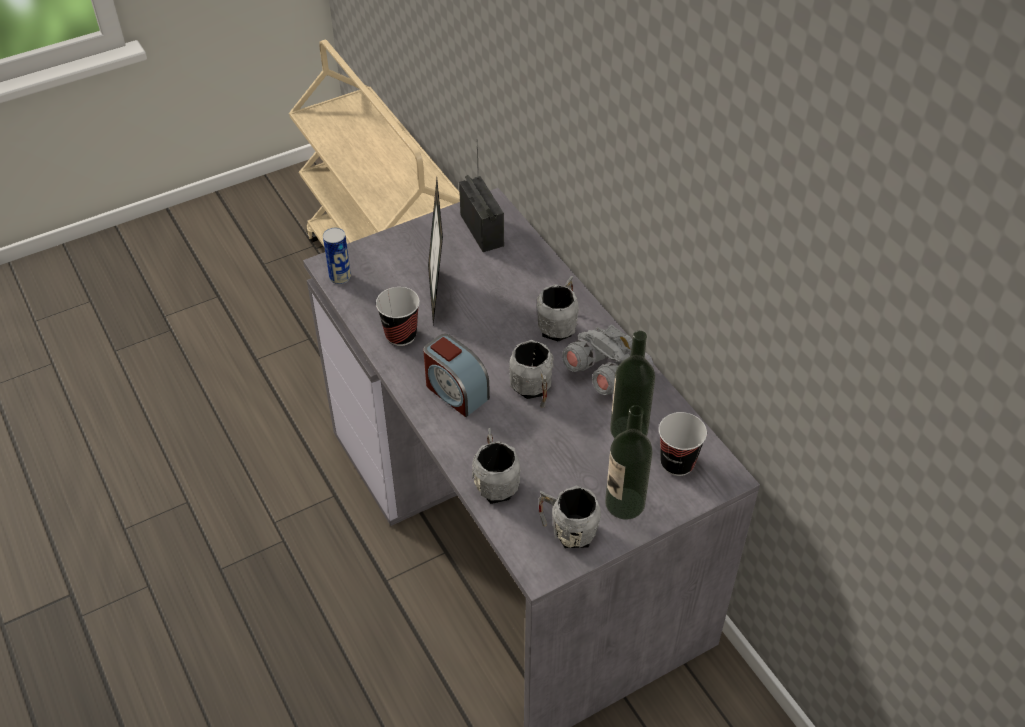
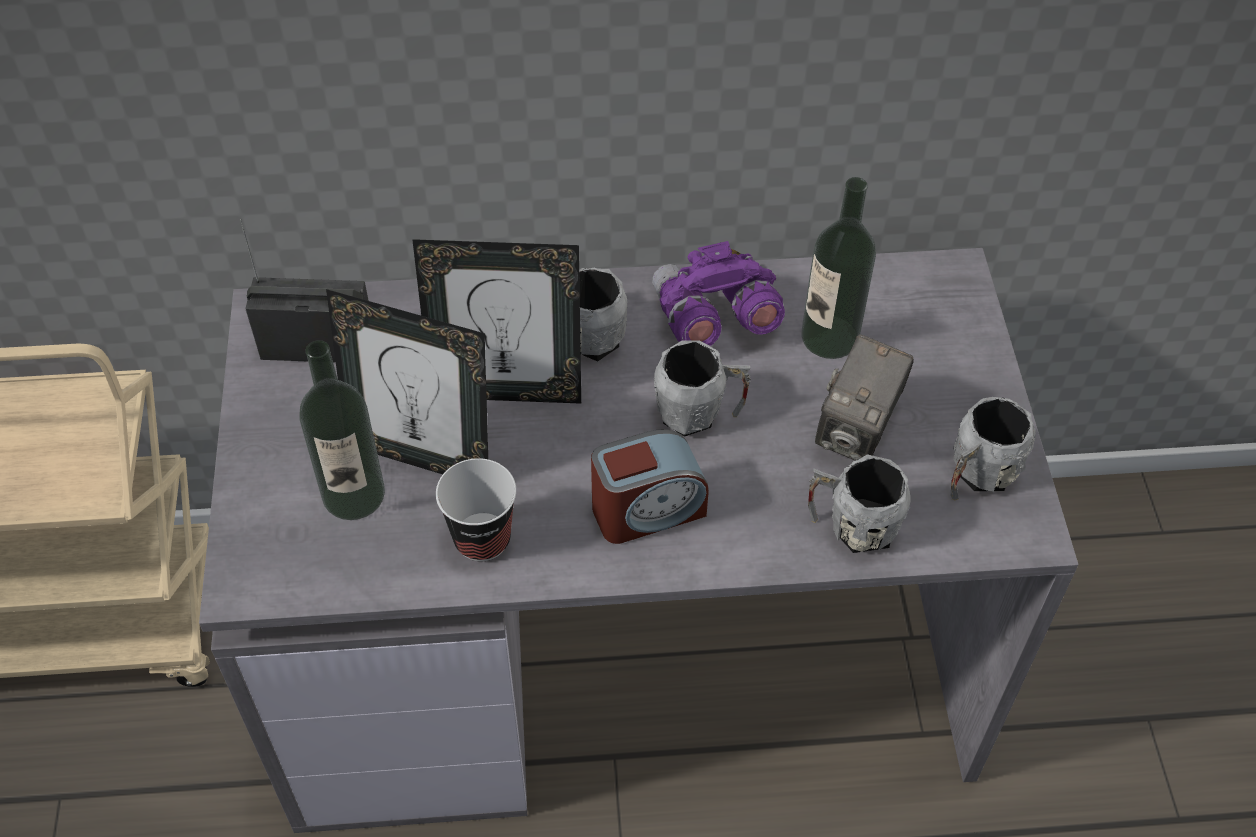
camera: 65 degrees left, 5 degrees up
can [323,228,351,284] -> none
grey binoculars [562,324,654,395] -> purple binoculars [652,241,785,346]
bottle [605,405,653,520] -> bottle moved to [300,340,385,520]
cup [659,412,707,476] -> none
none -> picture frame [412,239,581,404]
none -> camera [815,334,914,461]

